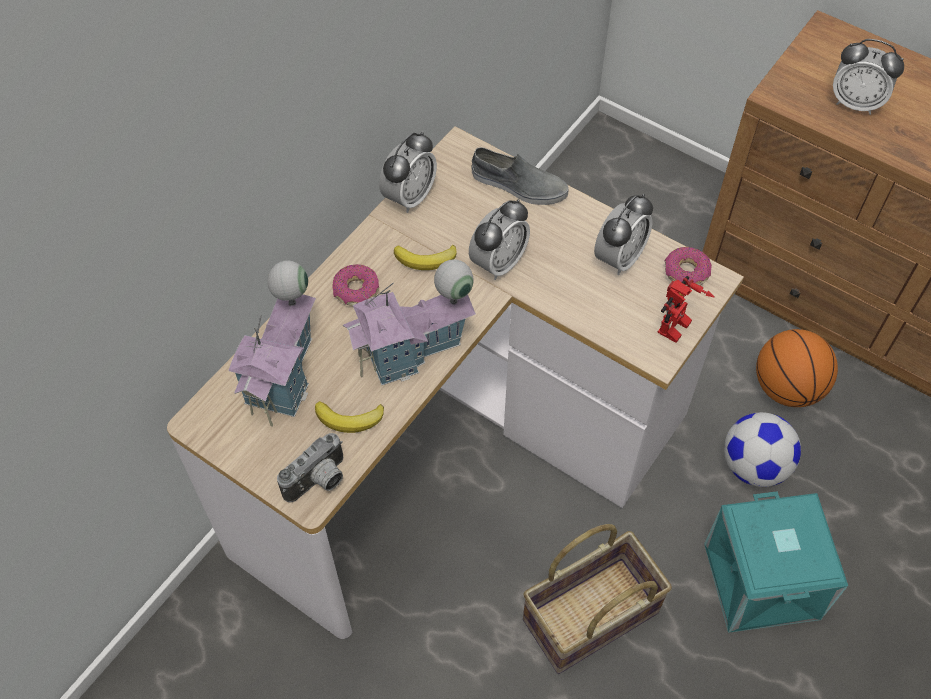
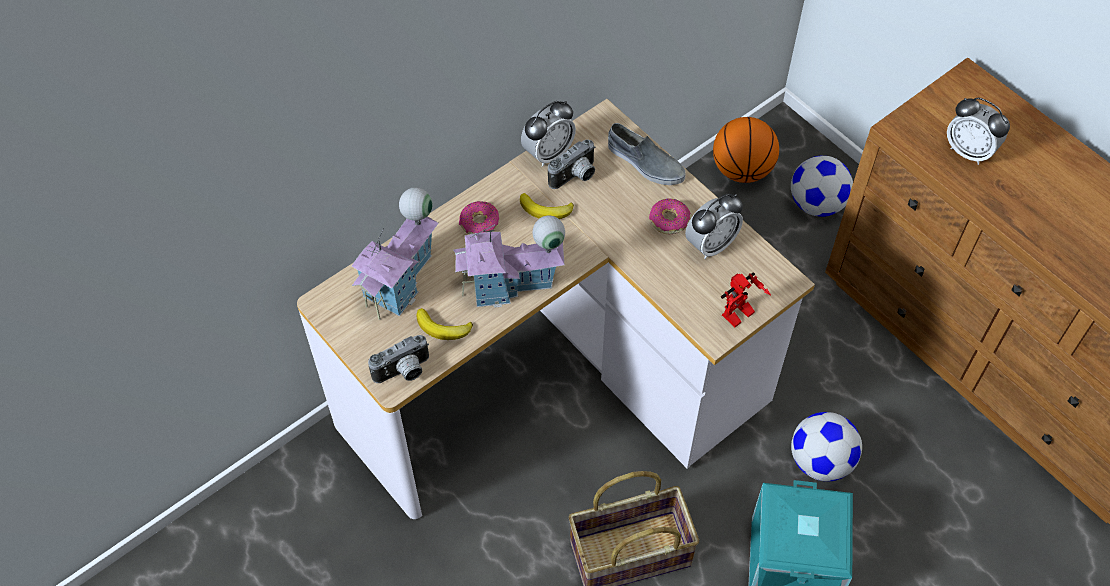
camera: 15 degrees right, 0 degrees up
alarm clock [469,199,530,280] -> none
donut [665,247,712,286] -> donut moved to [649,199,690,234]
basketball [756,329,838,407] -> basketball moved to [713,117,779,183]
none -> camera [548,139,595,189]
none -> football [791,156,853,217]

